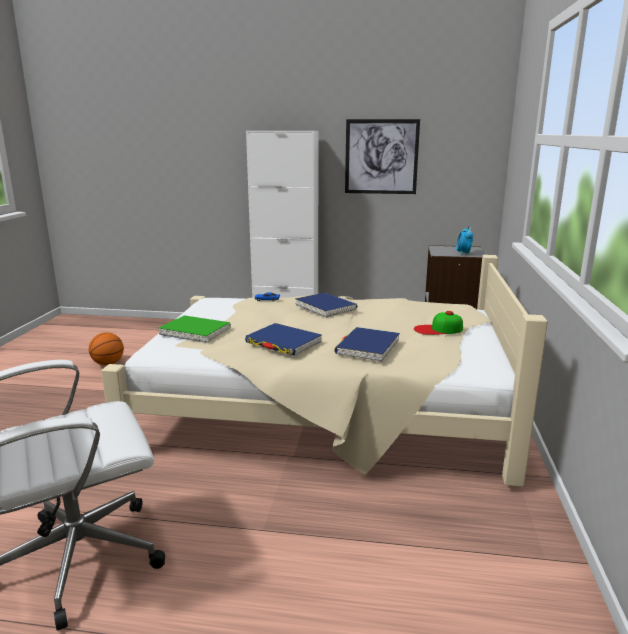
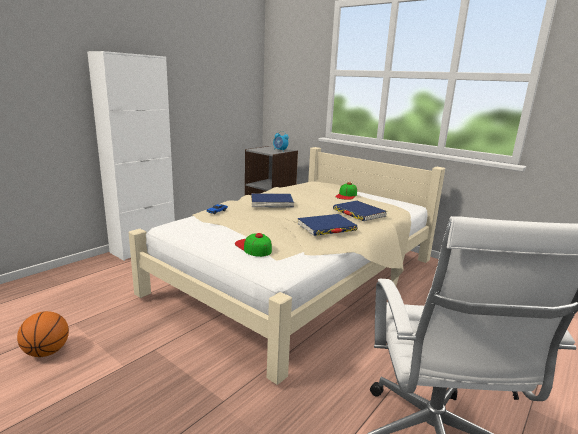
camera: 60 degrees left, 0 degrees up
green book [159,315,231,343] -> cap [235,233,272,257]
picture [345,119,420,194] -> none

